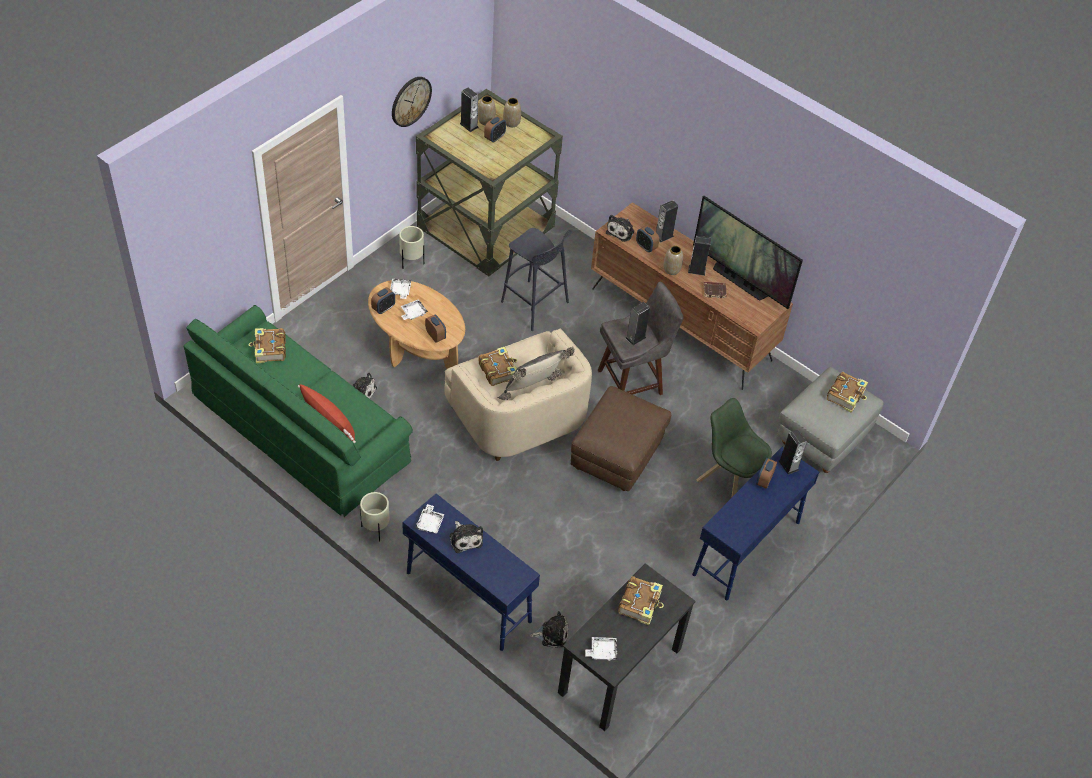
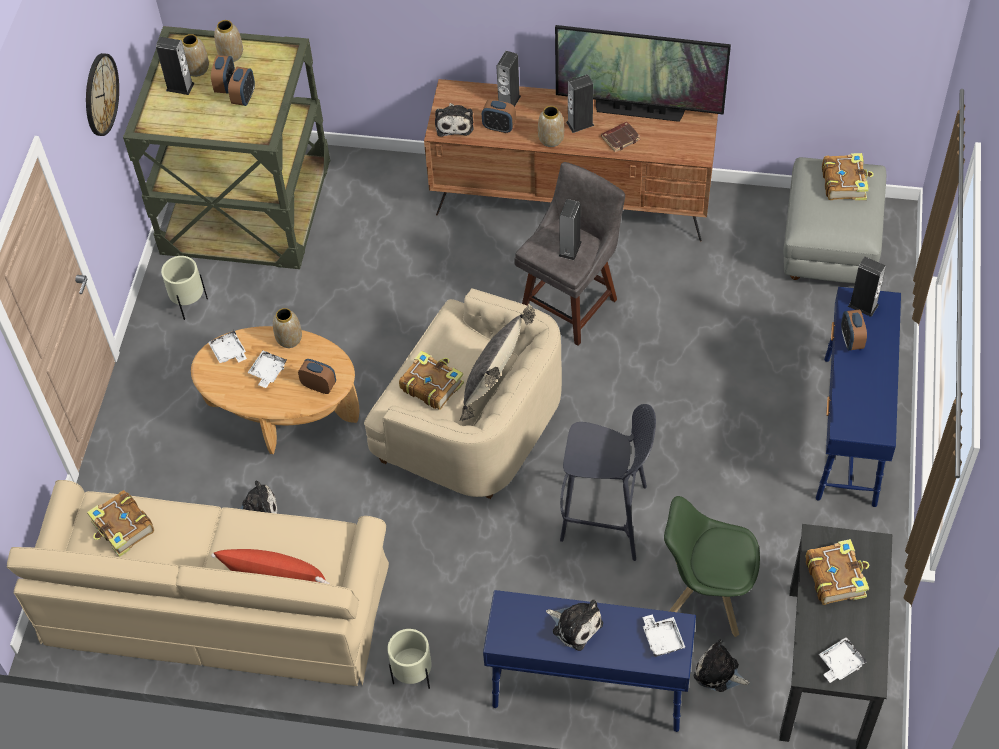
camera: 25 degrees left, 5 degrees up
green sofa [183,305,413,517] -> beige sofa [7,480,389,686]
alarm clock [371,287,395,314] -> alarm clock moved to [228,67,255,106]
white tray [415,504,445,534] -> white tray moved to [642,614,685,657]
grey stool [501,228,572,331] -> grey stool moved to [560,404,656,561]
plush toy [530,611,569,648] -> plush toy turned 120 degrees counterclockwise [694,639,750,692]
brown ottoman [571,386,671,491] -> none
green chair [697,398,772,498] -> green chair moved to [664,496,760,637]
none -> vase [273,308,302,348]

